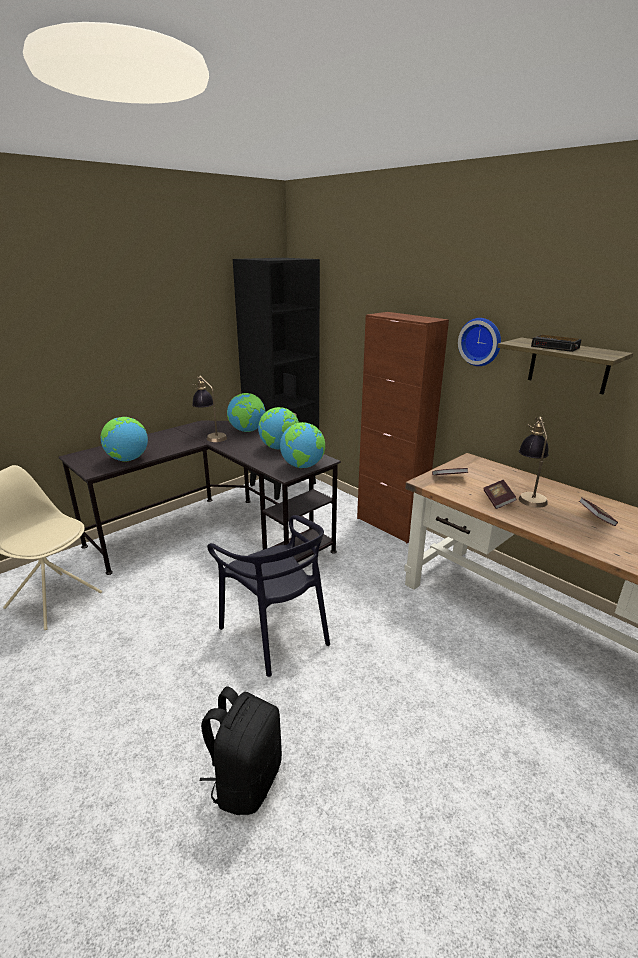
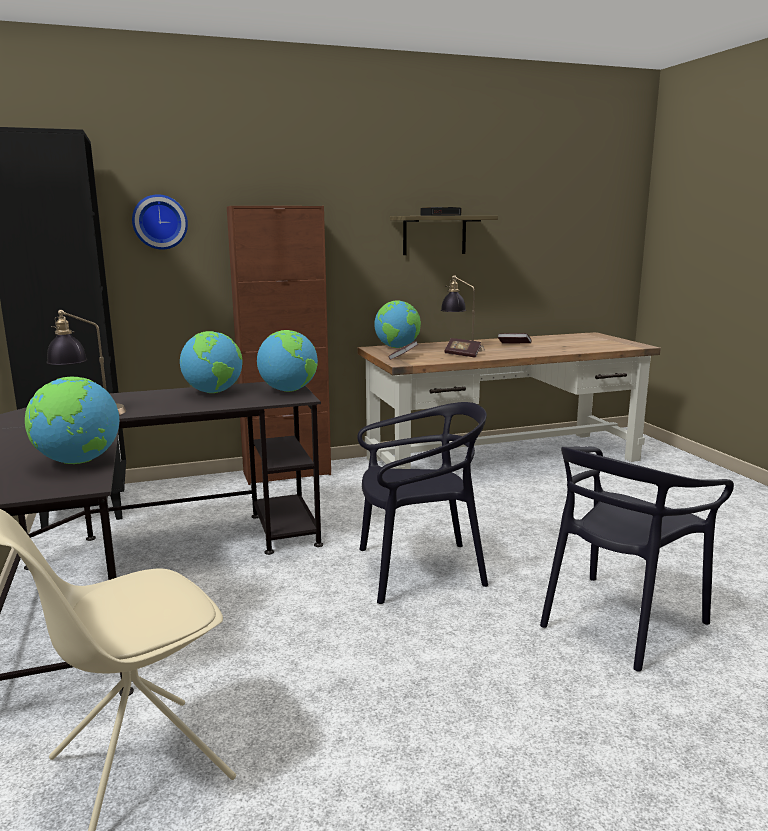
camera: 65 degrees left, 10 degrees down
black backpack [200,686,282,815] -> black chair [540,446,734,672]
globe [227,393,265,432] -> globe moved to [374,301,421,348]
wall clock [458,318,501,366] -> wall clock moved to [132,194,188,250]

